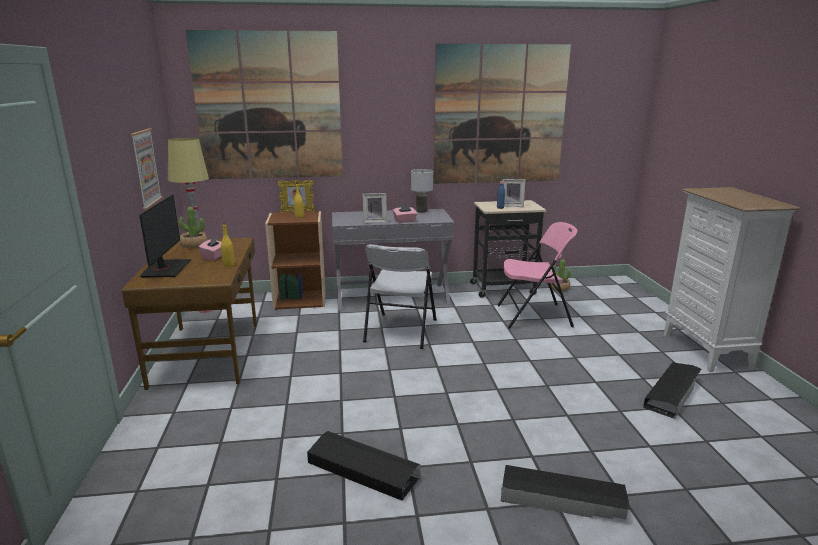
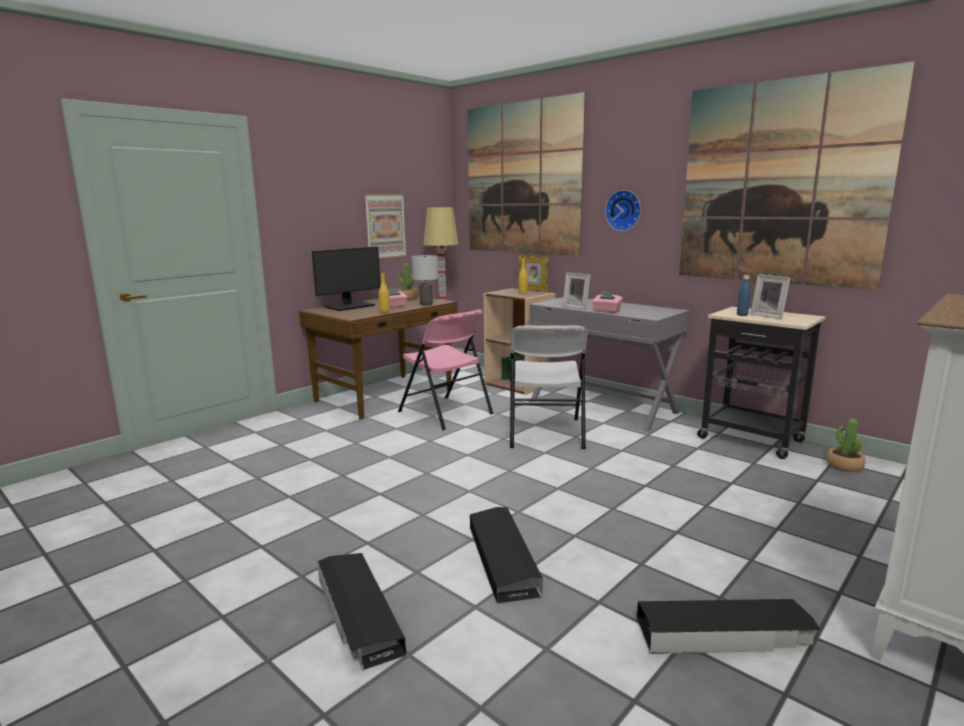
camera: 50 degrees right, 5 degrees down
black storage box [307,431,420,501] -> black storage box moved to [470,507,543,603]
white chair [363,244,437,349] -> white chair turned 60 degrees counterclockwise [510,325,587,449]
white table lamp [411,169,433,213] -> white table lamp moved to [412,255,438,306]
pink chair [497,222,578,329] -> pink chair moved to [398,309,493,430]
none -> wall clock [605,190,641,231]

